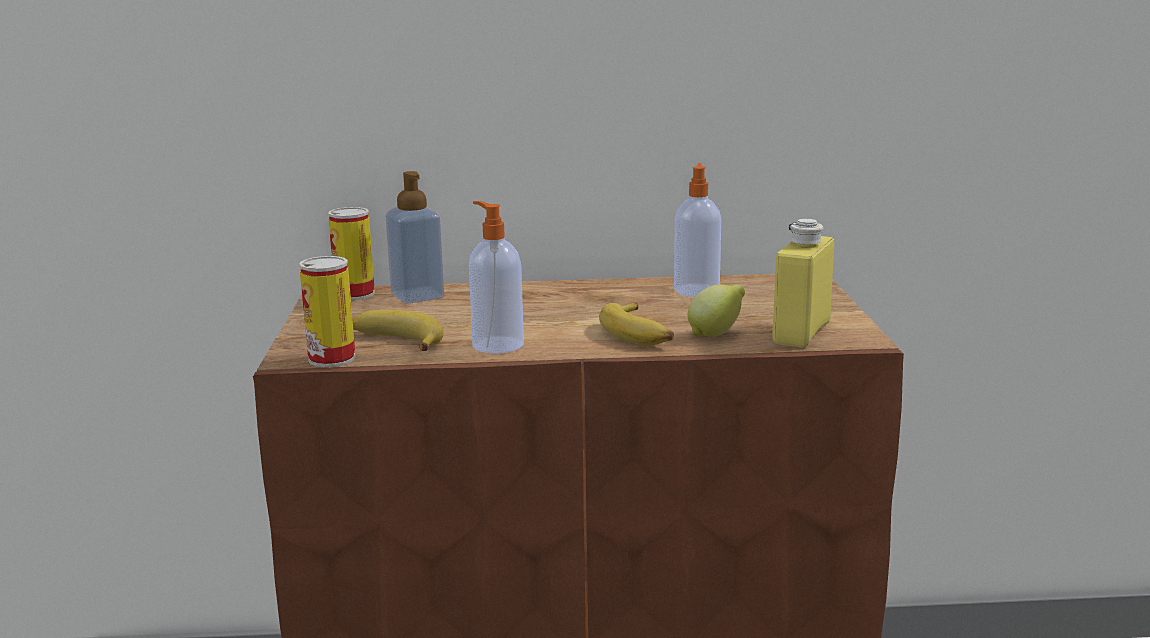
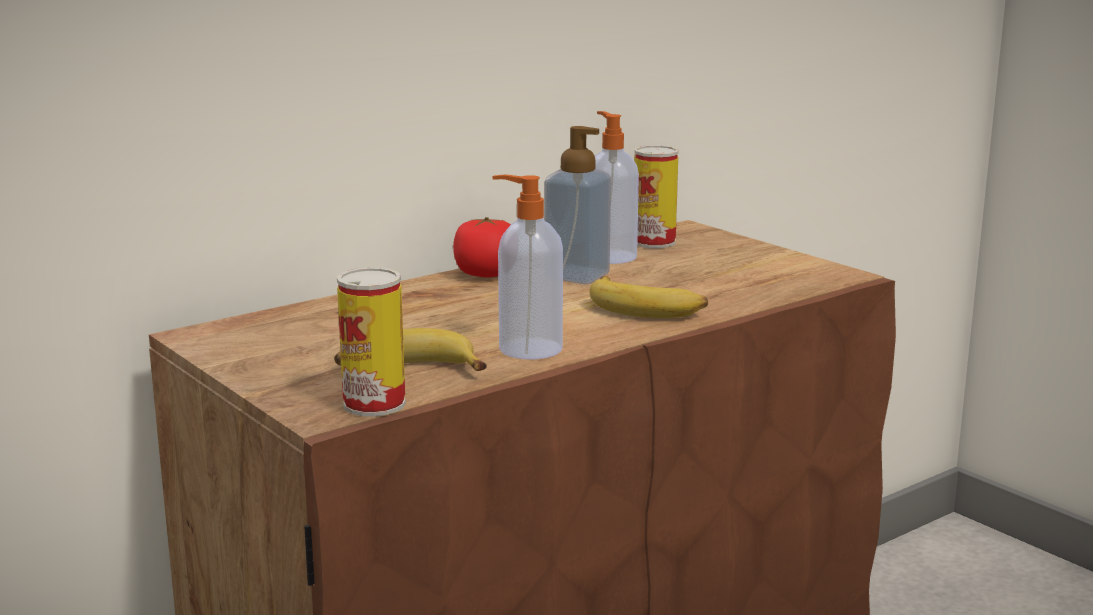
camera: 35 degrees left, 0 degrees up
can [328,207,375,300] -> can moved to [634,145,679,248]
soap dispenser [386,171,444,304] -> soap dispenser moved to [544,126,611,284]
lemon [688,284,745,337] -> none
yellow bottle [772,219,834,347] -> none
none -> tomato [453,217,511,277]

